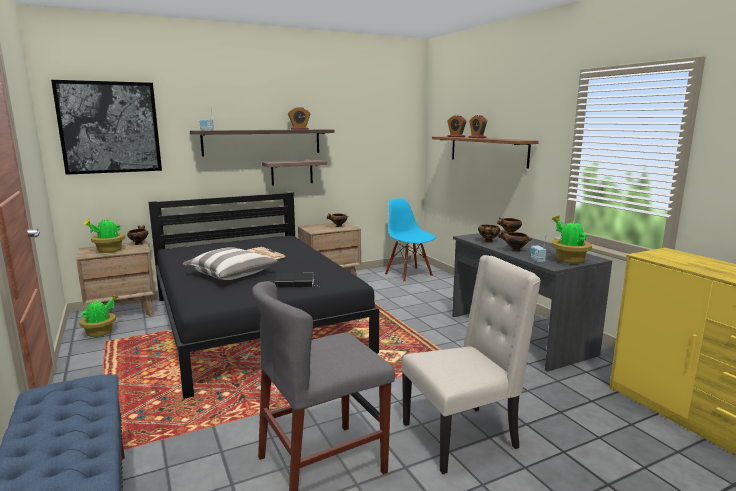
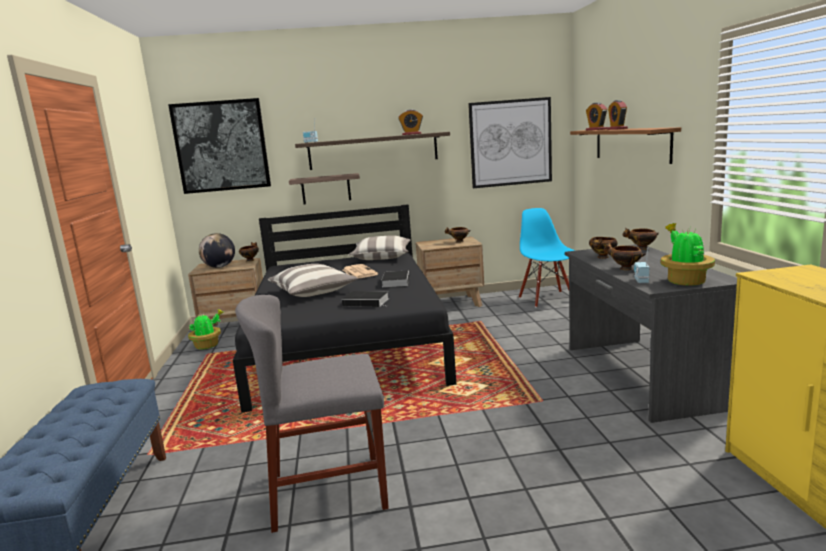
camera: 20 degrees right, 0 degrees up
potted plant [83,218,125,253] -> globe [199,233,235,268]
shelf [262,160,327,186] -> shelf moved to [289,173,360,204]
beige chair [401,255,541,474] -> none
none -> pillow [348,235,410,260]
none -> book [381,270,410,287]
none -> picture [468,97,552,188]

